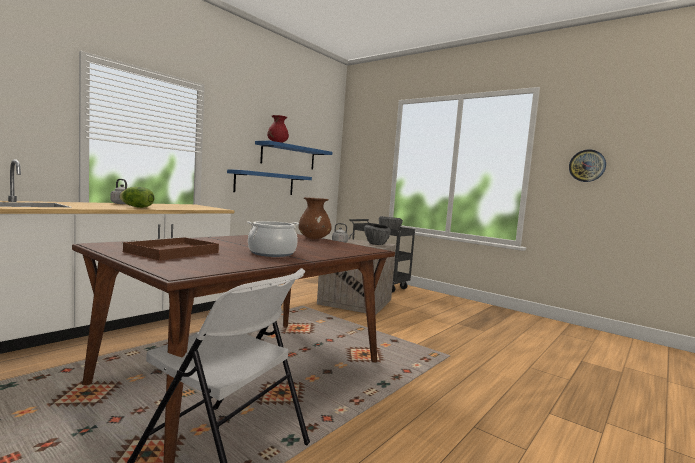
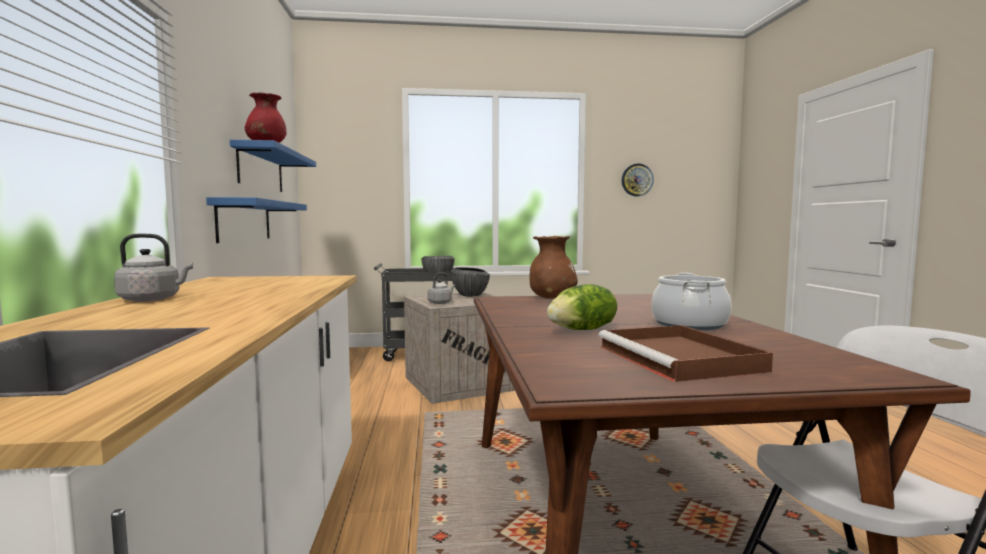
camera: 45 degrees left, 0 degrees up
lettuce [119,187,154,208] -> lettuce moved to [547,284,617,330]

